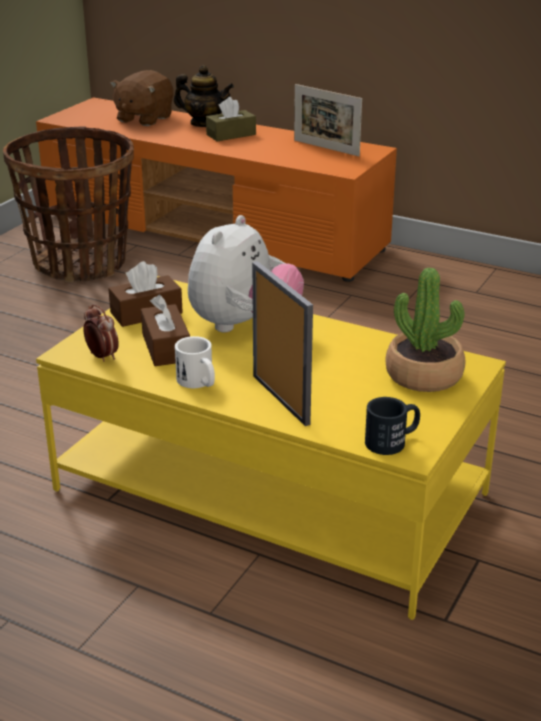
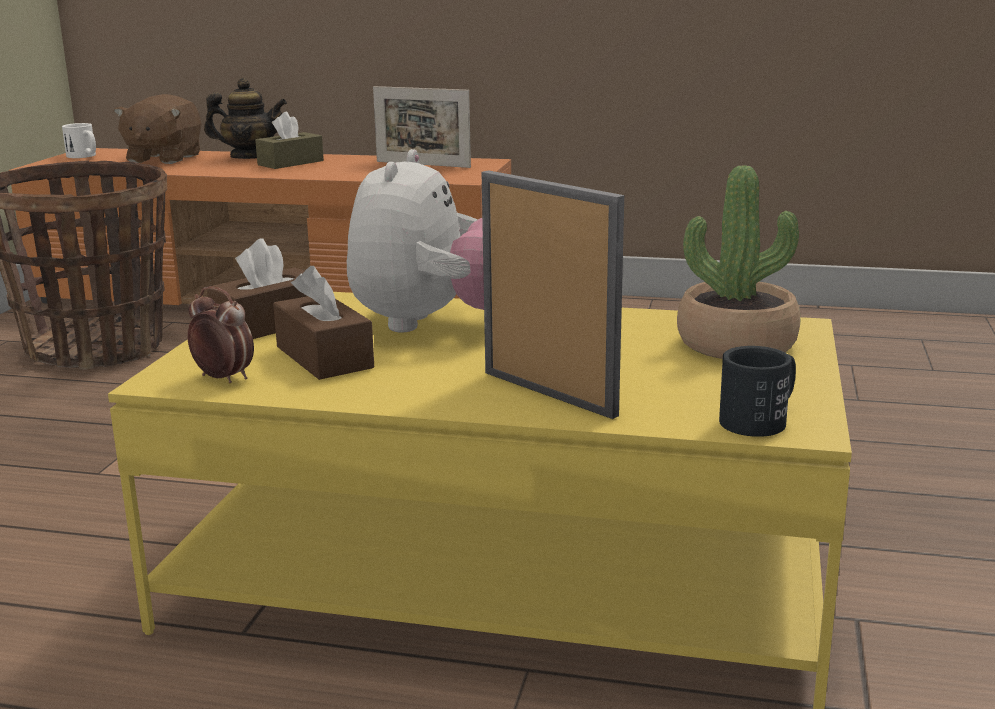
camera: 15 degrees left, 10 degrees down
white mug [175,336,215,388] -> white mug moved to [62,123,96,158]

